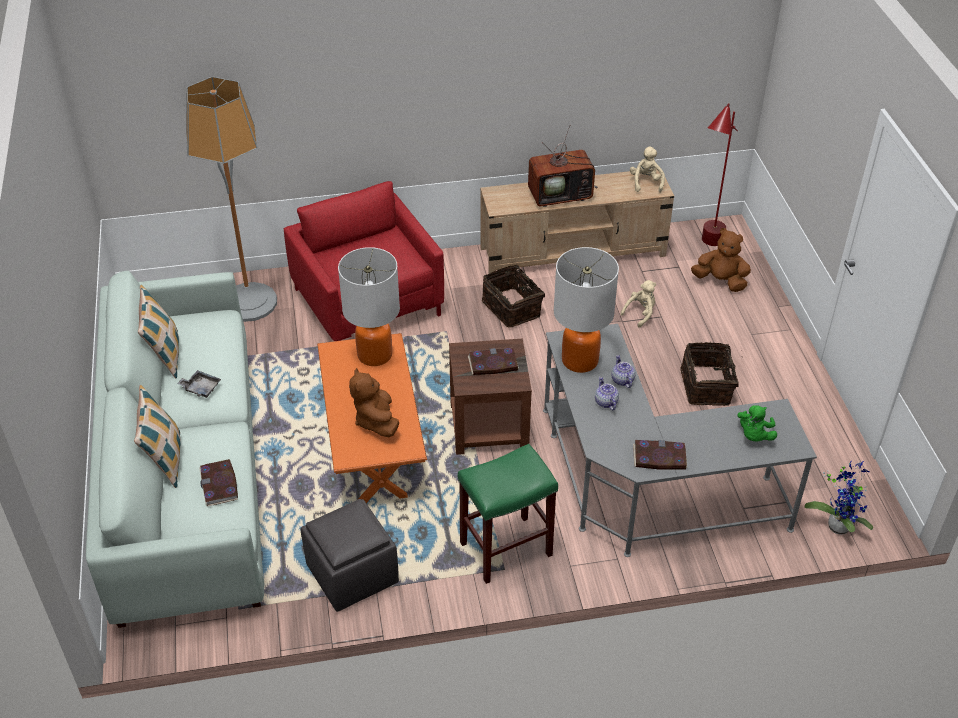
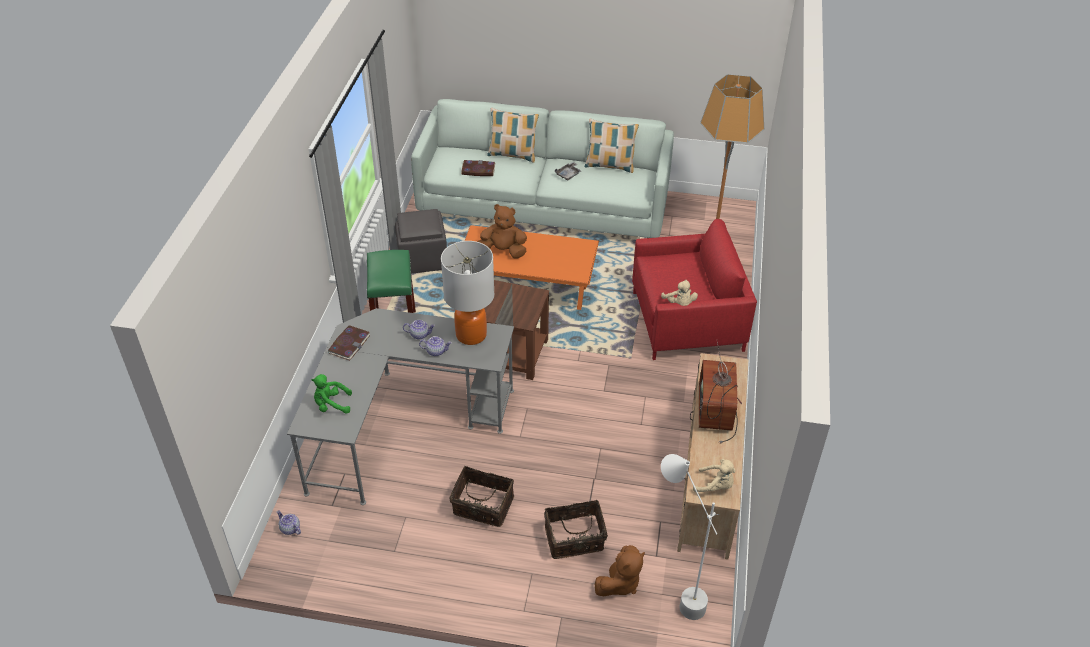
camera: 110 degrees right, 0 degrees up
table lamp [338,247,400,366] -> none
book [468,348,519,375] -> none
basket [482,265,545,328] -> basket moved to [544,500,608,559]
beige plush toy [620,280,656,328] -> beige plush toy moved to [661,280,698,306]
red floor lamp [702,103,738,246] -> white floor lamp [661,454,719,620]
green plush toy [737,405,777,442] -> green plush toy turned 45 degrees counterclockwise [311,374,352,414]
potted plant [805,461,873,535] -> teapot [277,510,301,535]

